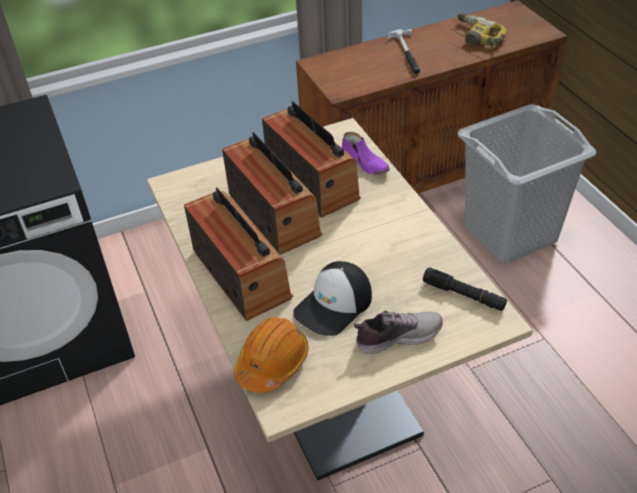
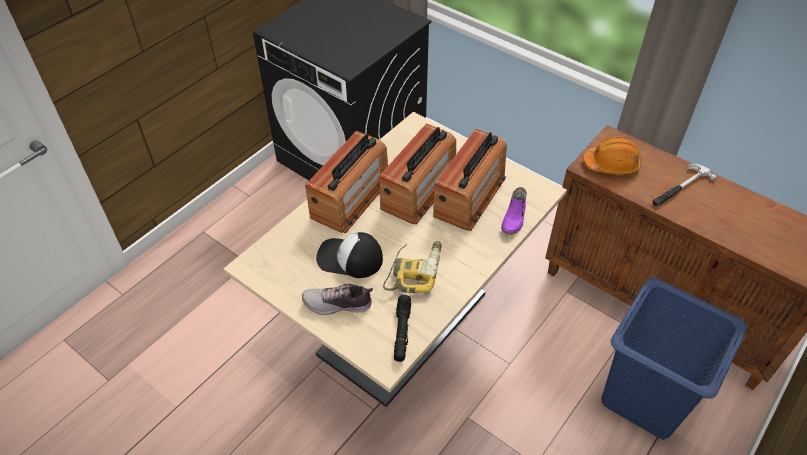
camera: 60 degrees right, 5 degrees up
orange hard hat [234,317,308,393] -> orange hard hat moved to [583,137,641,175]
shoe [354,311,443,354] -> shoe turned 135 degrees clockwise [302,283,373,315]
power drill [451,13,507,49] -> power drill moved to [383,241,442,293]
grey laundry basket [458,104,596,263] -> blue laundry basket [601,278,747,440]

